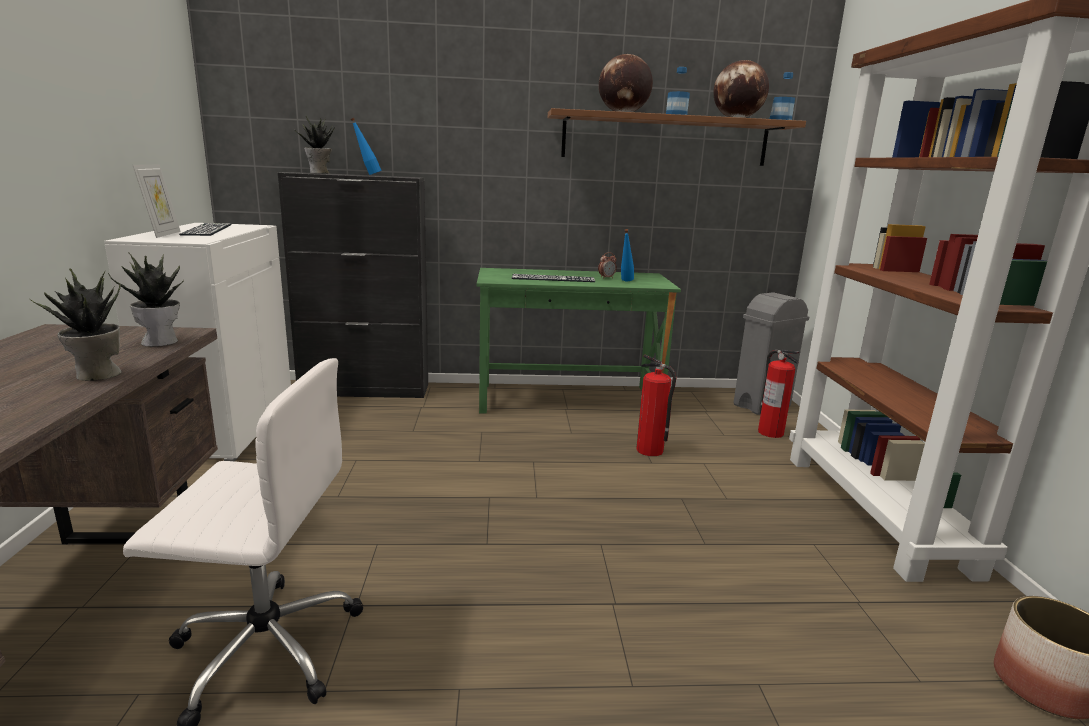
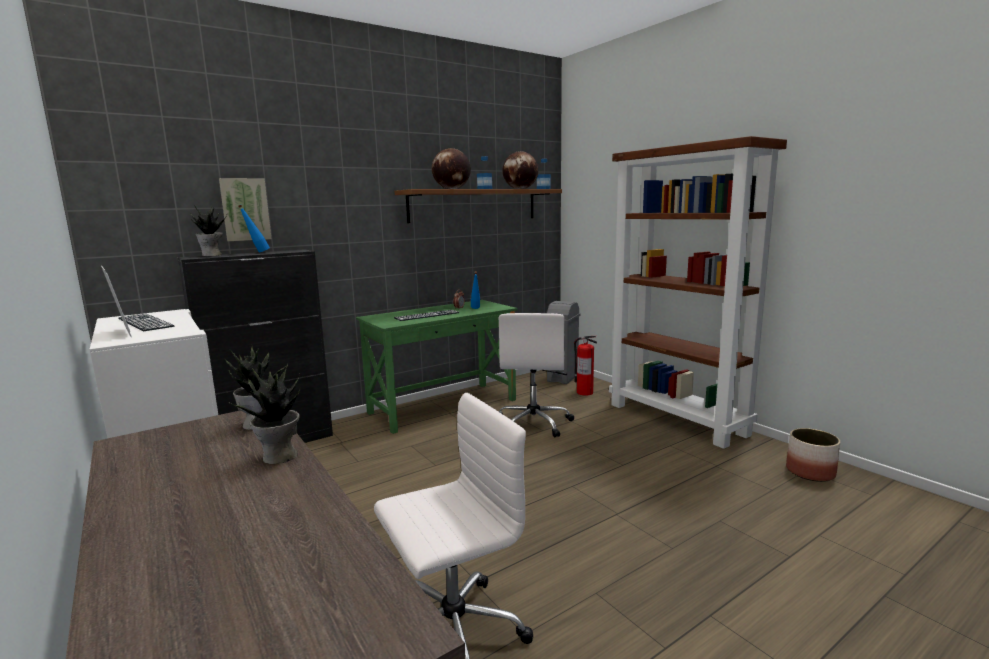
camera: 30 degrees left, 5 degrees down
fire extinguisher [636,355,677,456] -> white office chair [499,313,574,437]
none -> picture [219,178,272,241]

